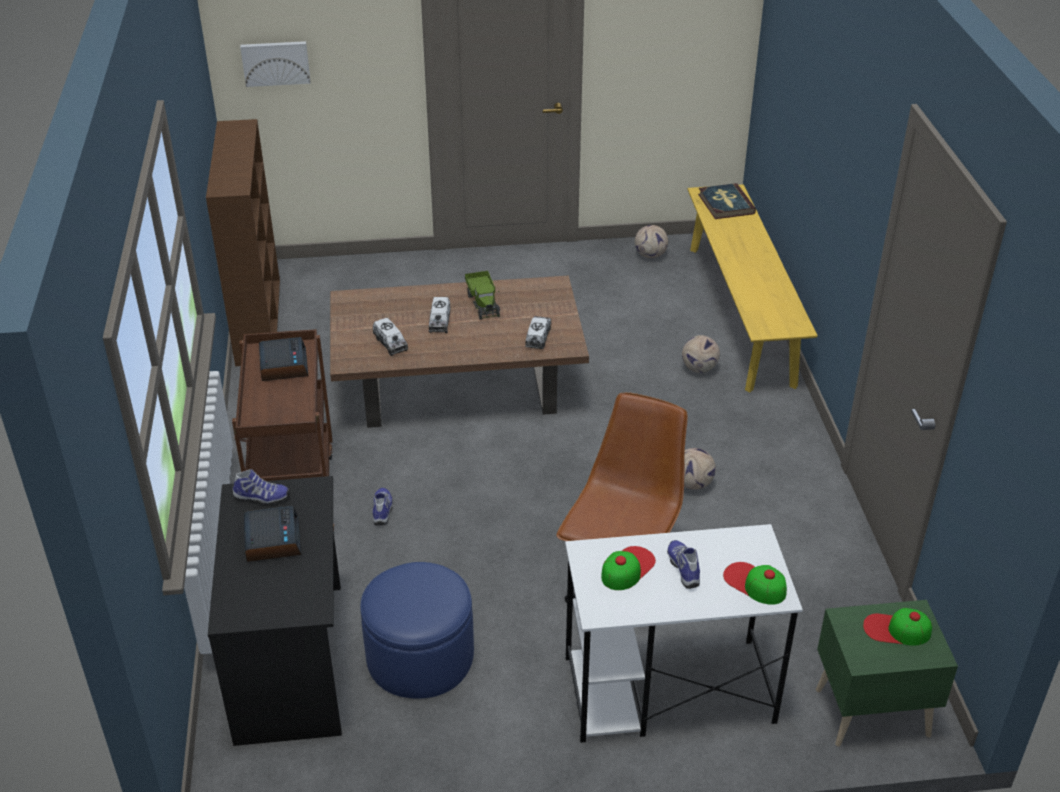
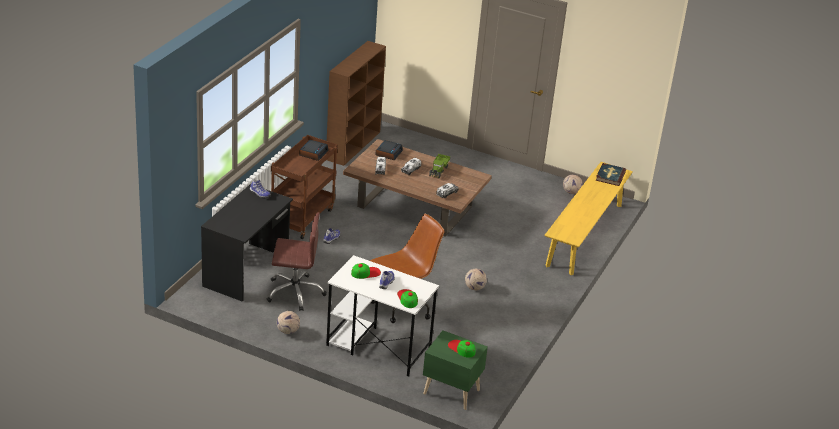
camera: 30 degrees right, 5 degrees down
picture [240,41,310,87] -> none
alarm clock [244,505,301,562] -> alarm clock moved to [375,140,403,160]
blue ottoman [360,562,474,699] -> brown office chair [267,212,327,311]
football [682,335,720,373] -> football moved to [277,311,300,334]

